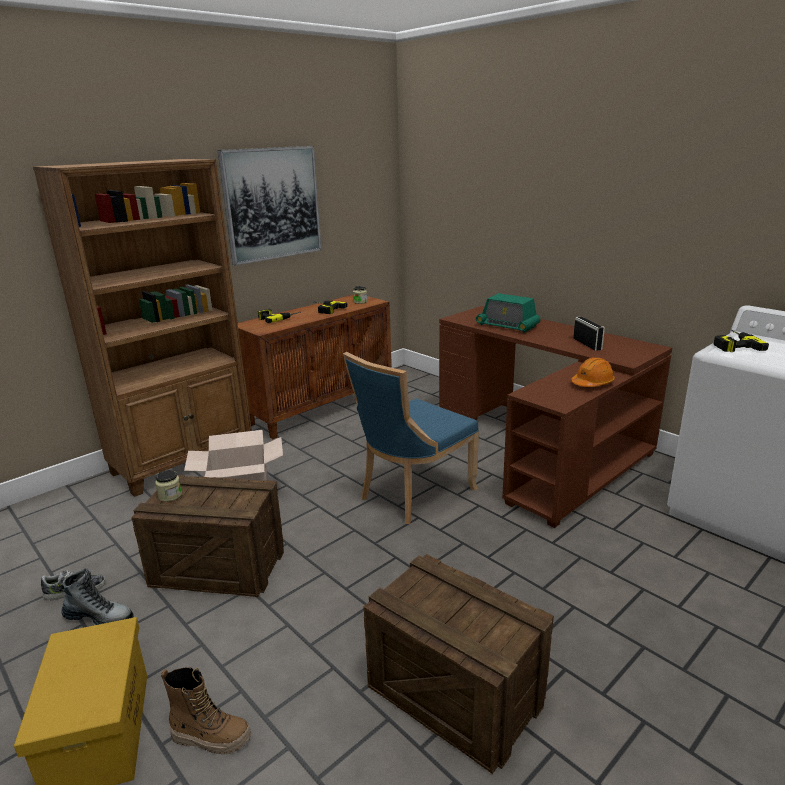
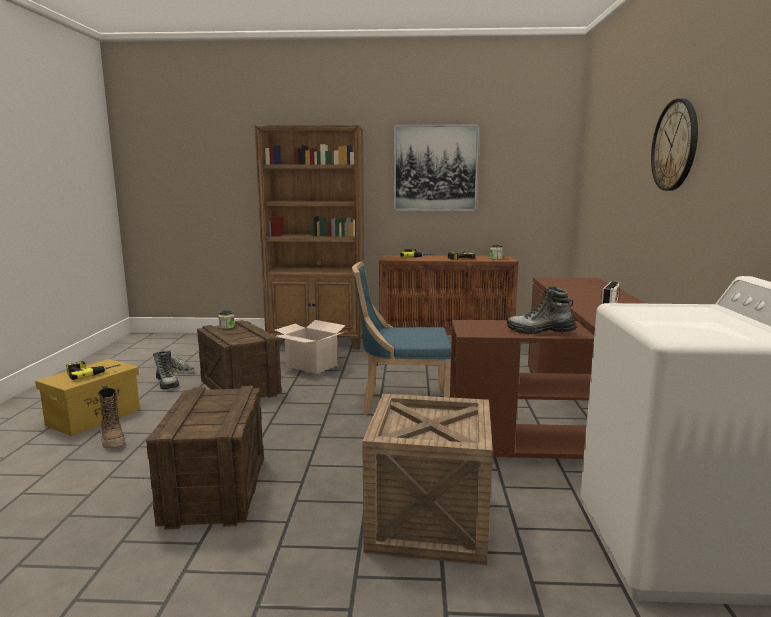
camera: 45 degrees right, 10 degrees down
radio [476,293,541,333] -> none
orange hard hat [571,357,615,387] -> boot [507,286,577,334]
power drill [713,329,769,352] -> power drill moved to [66,361,120,380]
none -> crate [362,394,493,565]
none -> wall clock [651,99,698,191]

